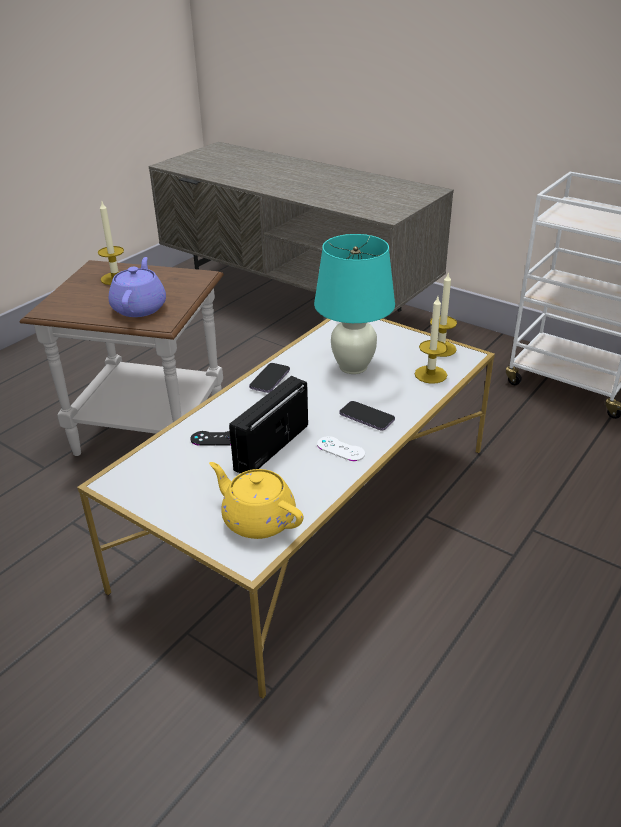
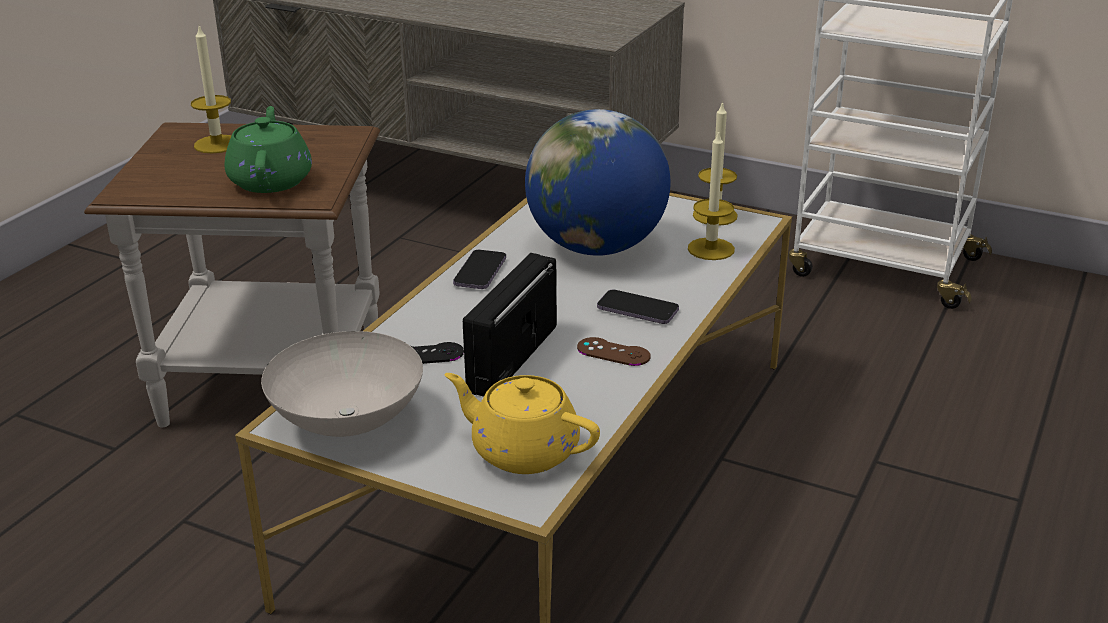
camera: 10 degrees left, 5 degrees down
purple teapot [109,257,166,317] -> green teapot [224,106,312,193]
turquoise table lamp [314,234,395,374] -> globe [525,109,670,256]
white game controller [317,436,365,461] -> brown game controller [577,337,651,366]
none -> white bowl [261,331,423,437]

